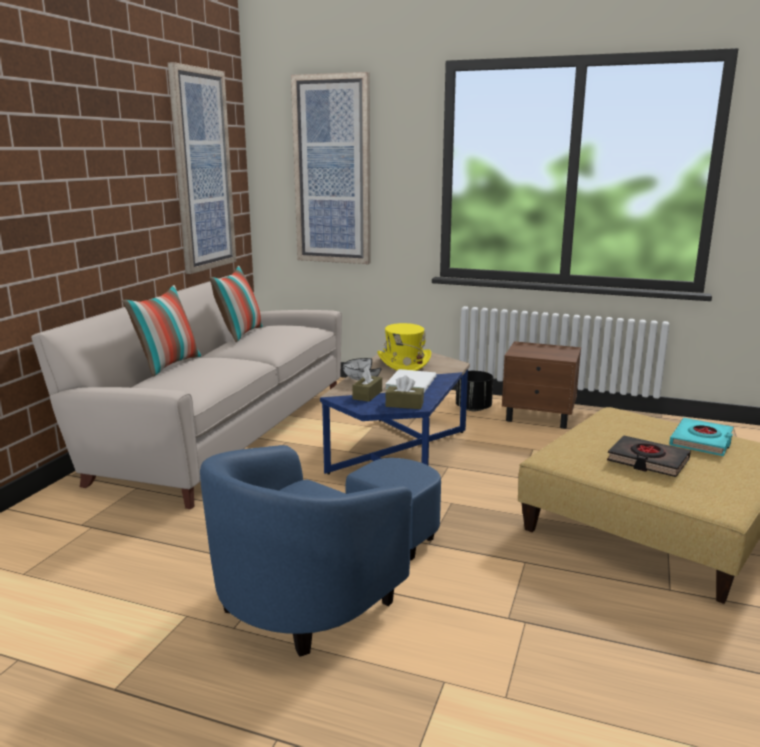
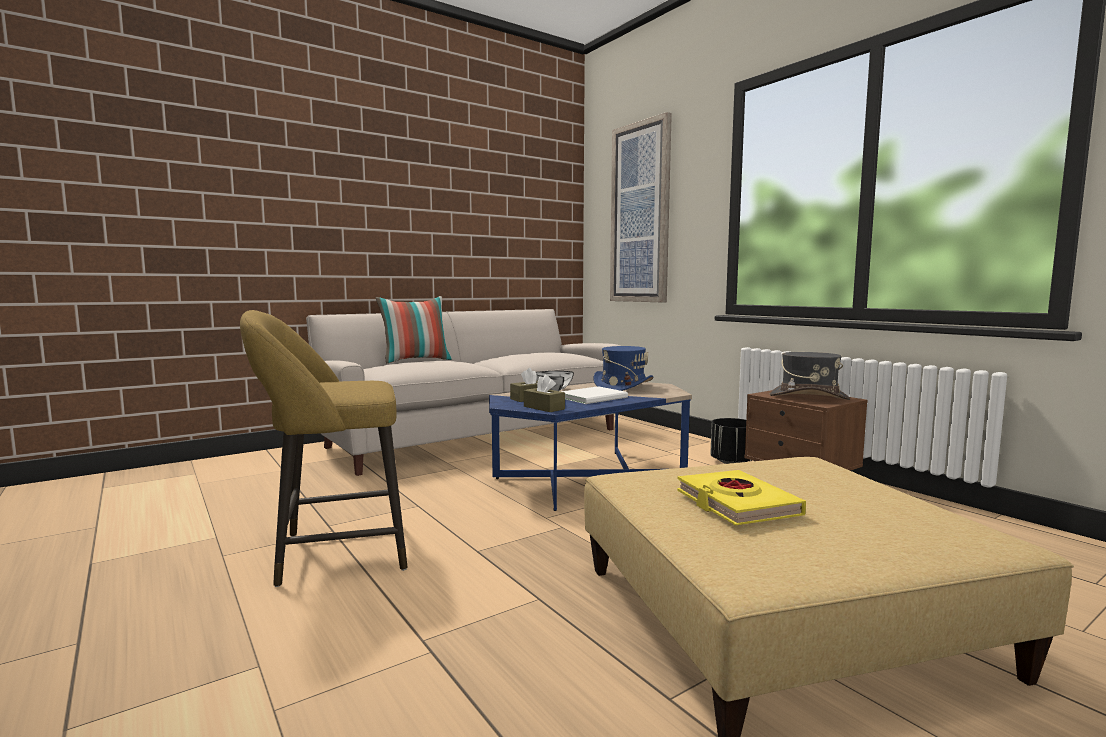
camera: 35 degrees right, 10 degrees down
picture [168,62,236,274] -> none
blue armchair [200,445,441,657] -> yellow stool [240,310,408,587]
pillow [210,266,263,342] -> none
yellow hat [378,323,431,371] -> blue hat [593,346,653,391]
black book [607,435,691,477] -> yellow book [677,470,806,525]
turquoise book [669,418,733,456] -> none
none -> grey hat [770,352,850,400]

